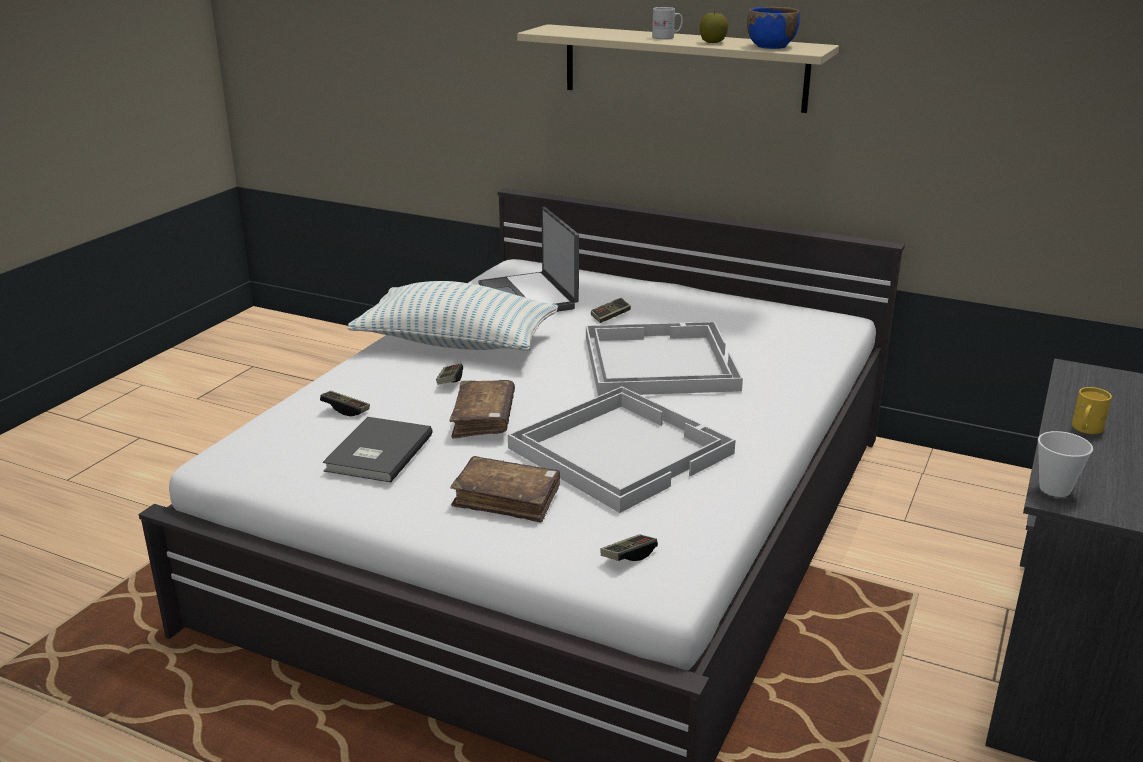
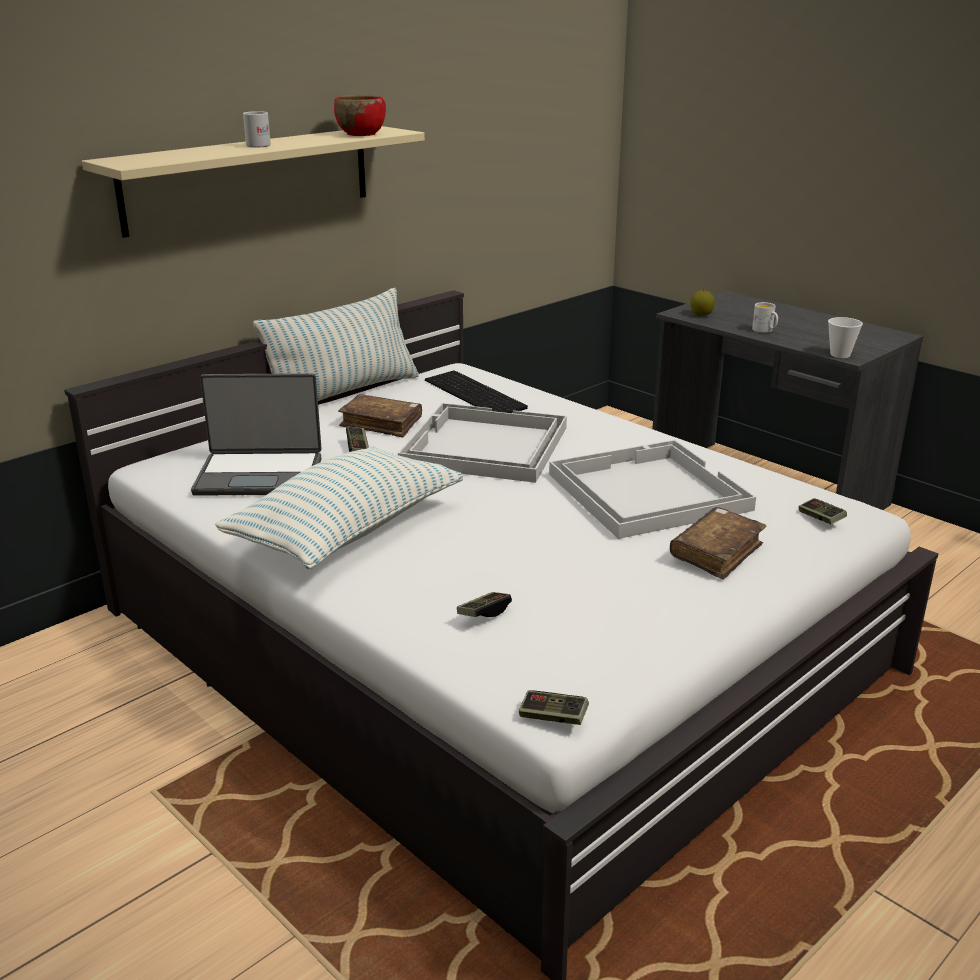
camera: 70 degrees left, 0 degrees up
grey book [323,417,433,483] -> none
game controller [436,364,463,385] -> game controller moved to [519,690,589,725]
brown book [449,380,515,438] -> brown book moved to [338,394,422,438]
apple [700,10,728,43] -> apple moved to [690,290,715,316]
blue bowl [747,7,800,49] -> red bowl [334,95,386,136]
yellow mug [1072,387,1112,434] -> white mug [752,302,778,333]
none -> pillow [253,288,419,401]
none -> keyboard [425,371,528,413]

